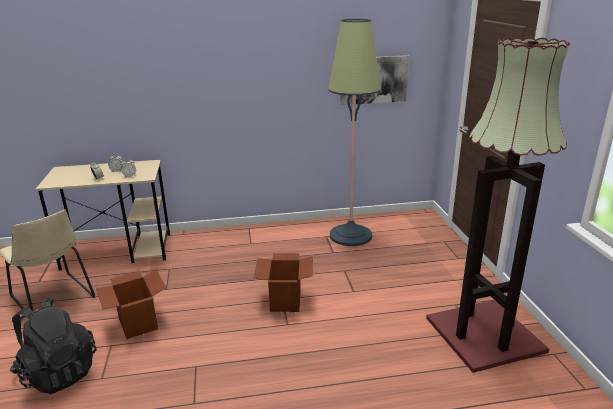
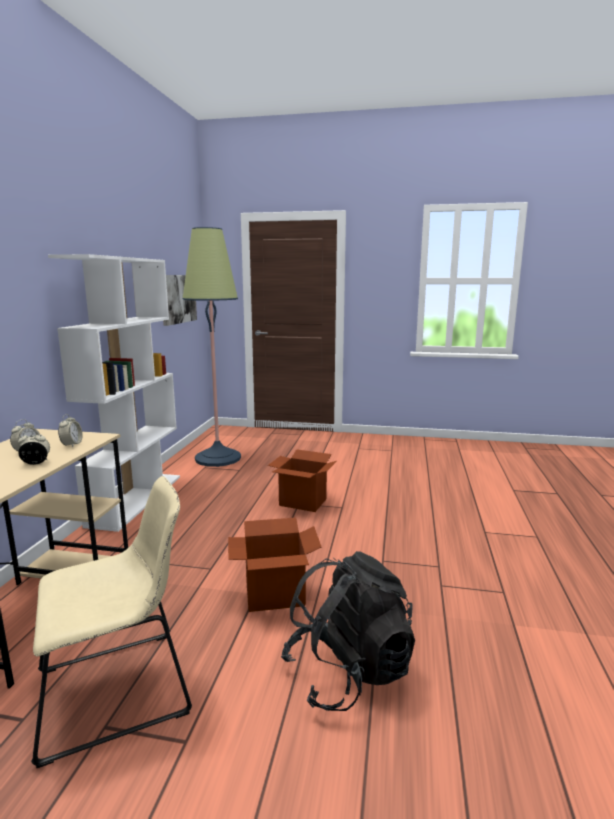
camera: 70 degrees left, 10 degrees down
floor lamp [426,37,570,373] -> none
none -> white bookcase [48,254,180,532]

